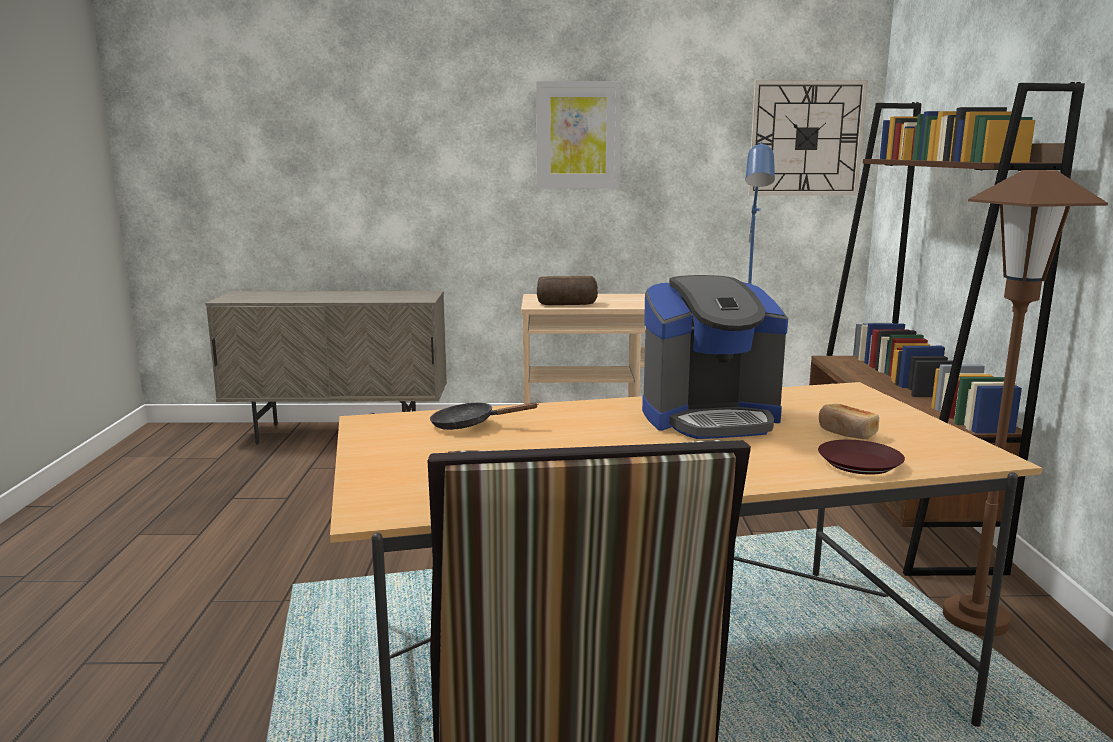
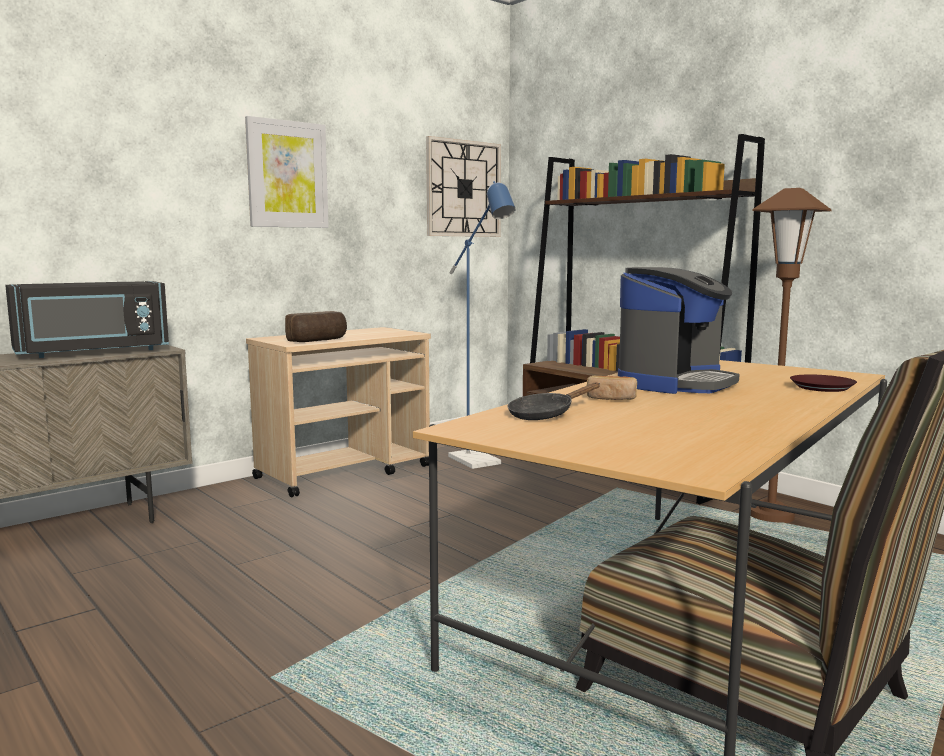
camera: 40 degrees left, 5 degrees down
bread [819,404,879,439] -> bread moved to [587,376,637,400]
none -> black microwave [5,281,169,358]

